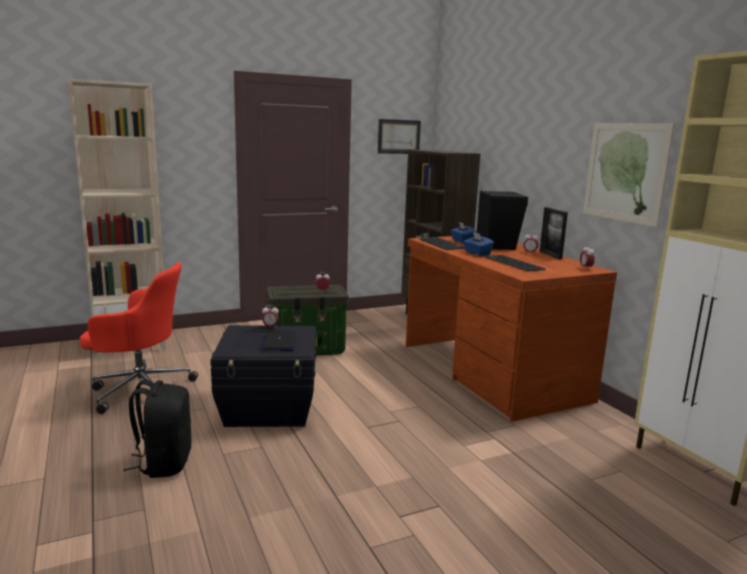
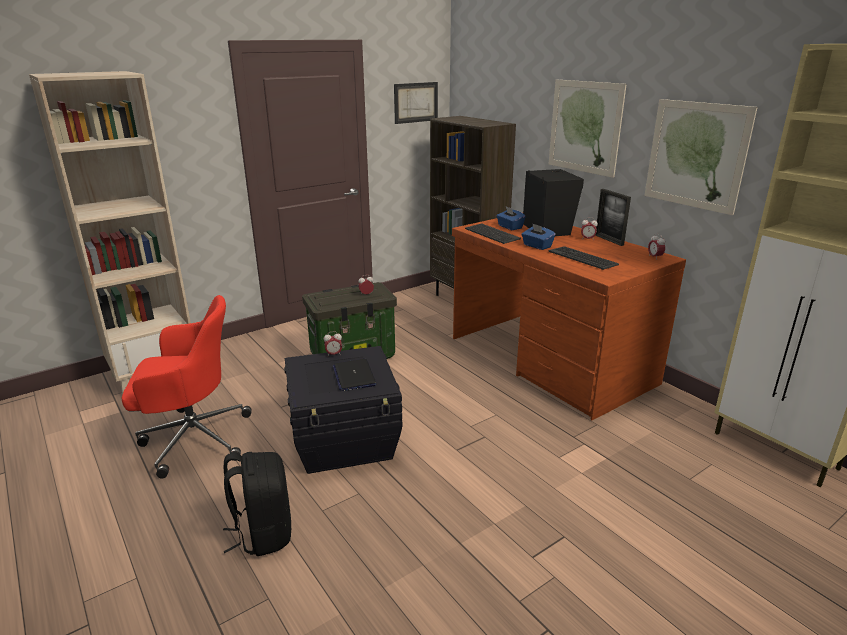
camera: 10 degrees left, 10 degrees up
none -> picture [549,80,627,178]

